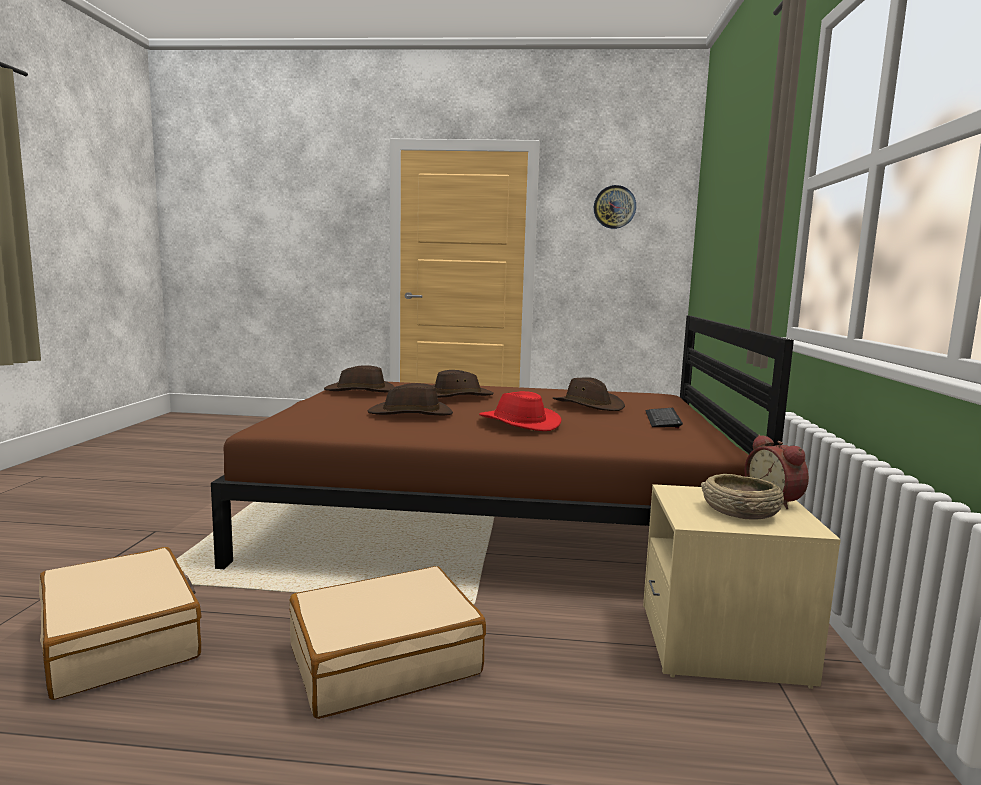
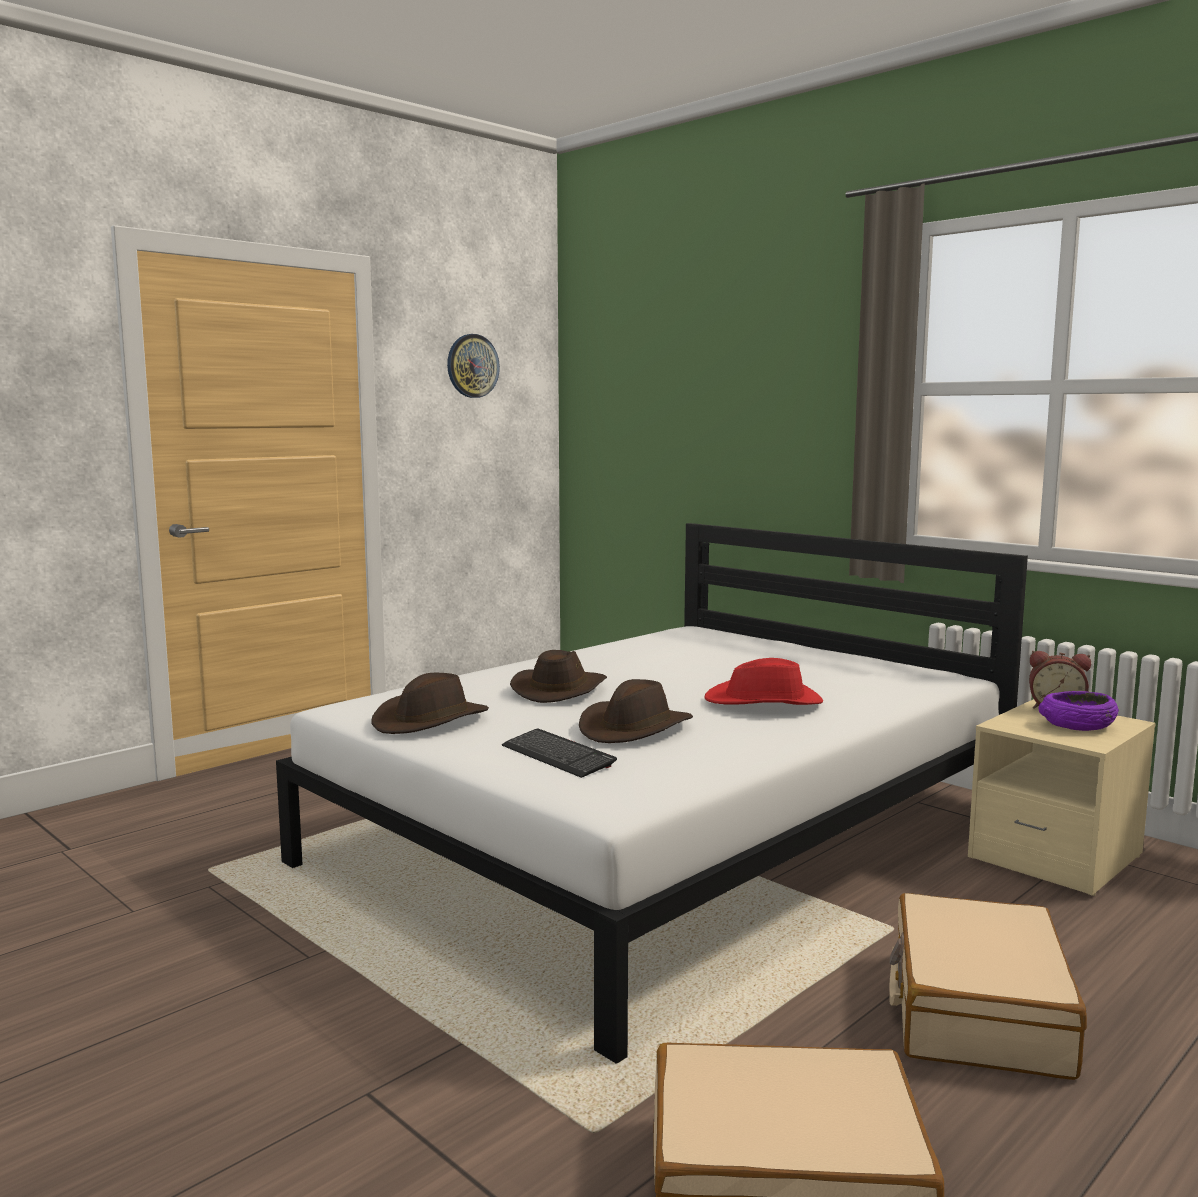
camera: 50 degrees left, 0 degrees up
brown bed [211,316,794,569] -> white bed [276,523,1028,1064]
brown hat [553,377,625,411] -> none
keyboard [646,408,683,428] -> keyboard moved to [502,729,617,778]
beige bowl [701,474,784,519] -> purple bowl [1038,691,1119,731]

